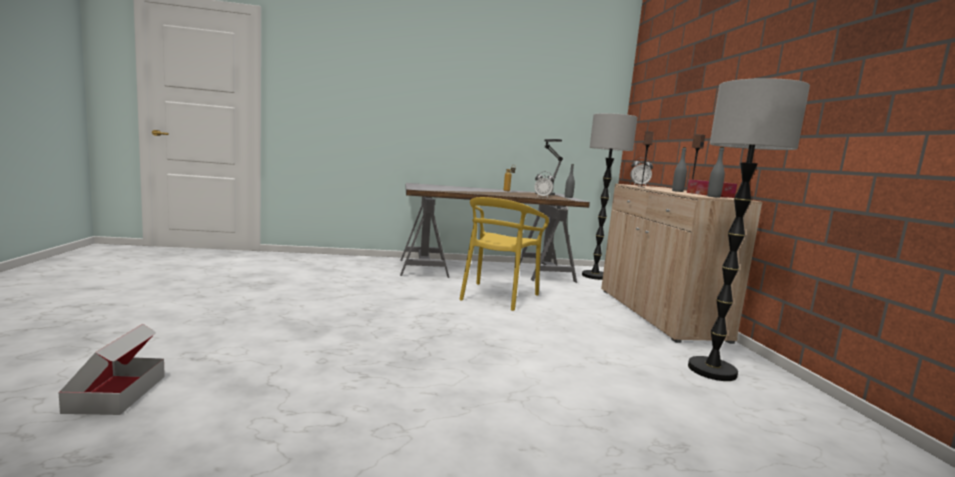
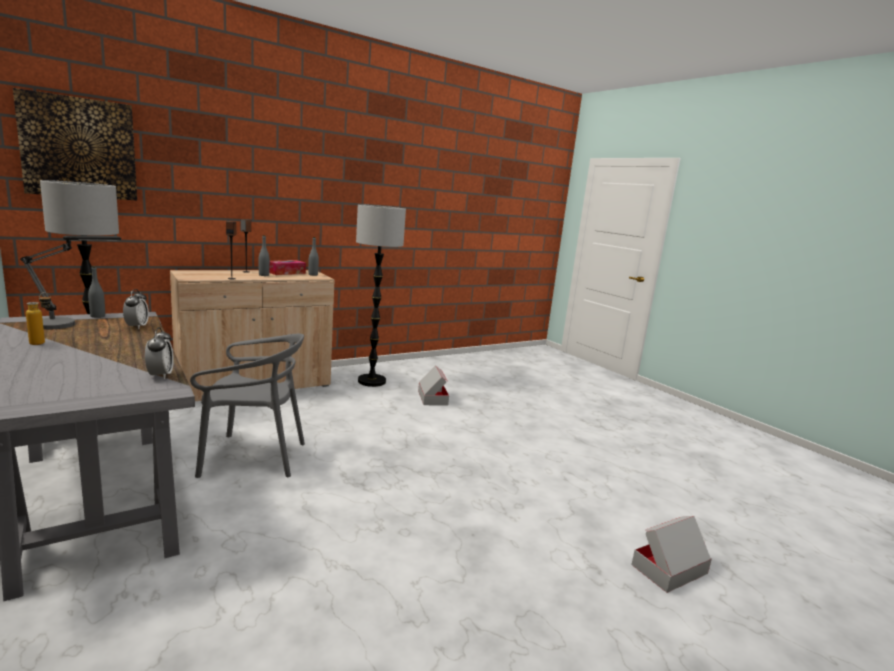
camera: 115 degrees left, 5 degrees up
yellow chair [459,197,549,311] -> grey chair [190,334,305,478]
alarm clock [630,158,653,186] -> alarm clock moved to [145,327,174,379]
none -> picture [13,88,137,200]
none -> cardboard box [418,365,449,406]

